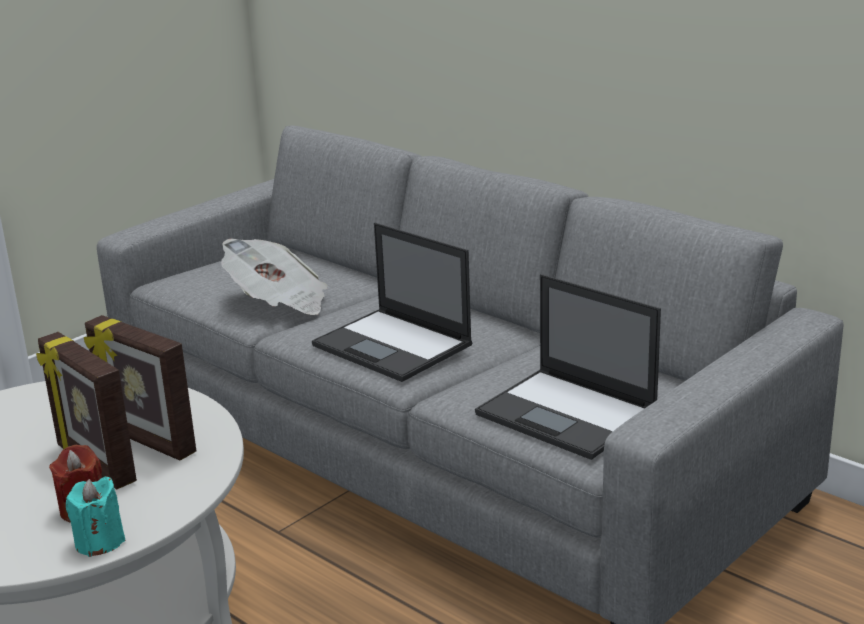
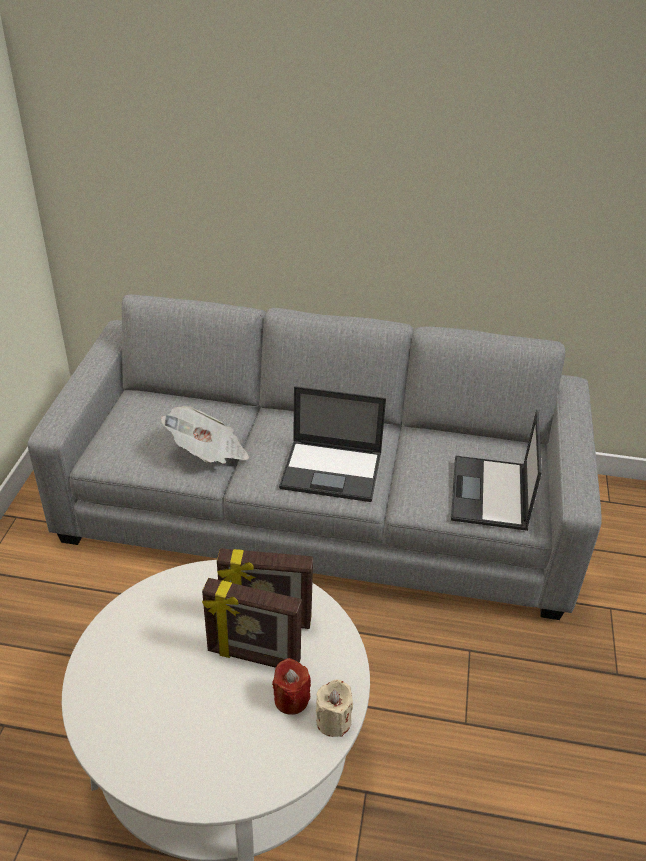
camera: 35 degrees left, 15 degrees up
turquoise candle [66,476,126,557] -> beige candle [316,680,353,737]
laptop [475,274,661,460] -> laptop turned 90 degrees clockwise [451,410,542,531]

